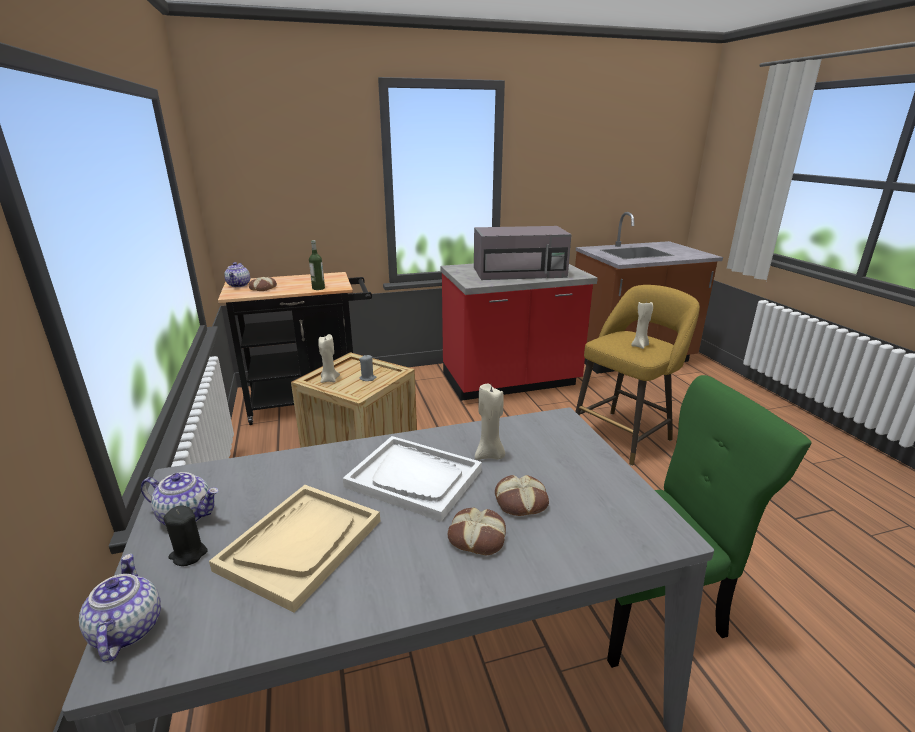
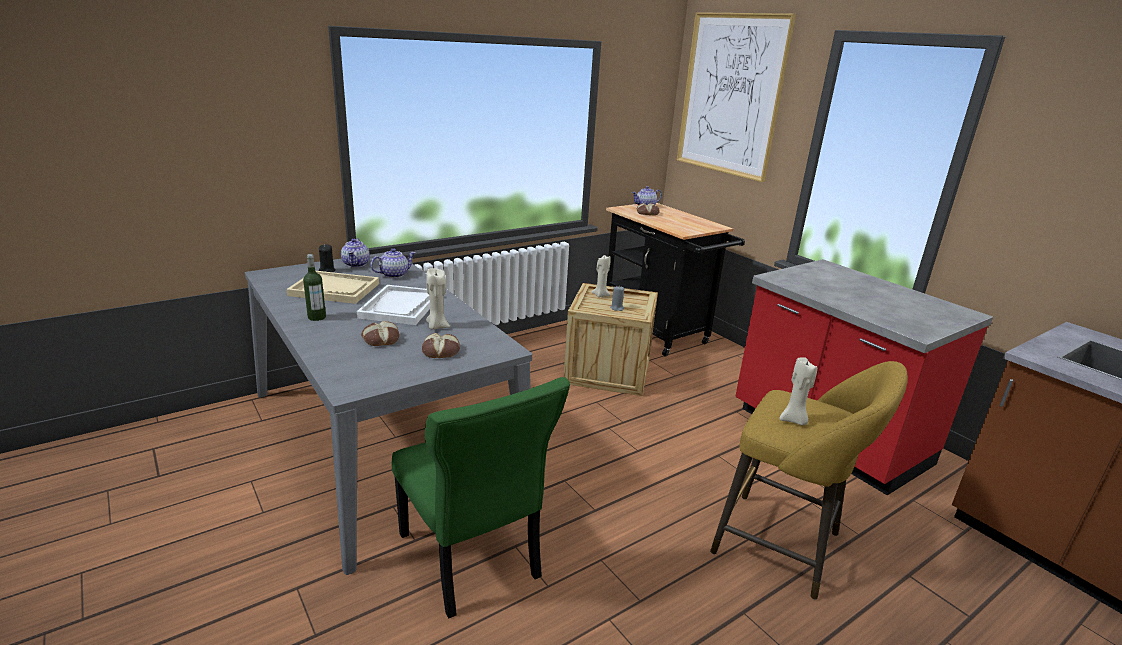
camera: 70 degrees right, 0 degrees up
teapot [79,554,161,662] -> teapot moved to [370,248,415,278]
bottle [309,240,325,290] -> bottle moved to [303,254,326,321]
bread [448,507,506,555] -> bread moved to [422,333,460,358]
grey microwave [474,226,572,280] -> none
none -> picture [677,12,796,182]

